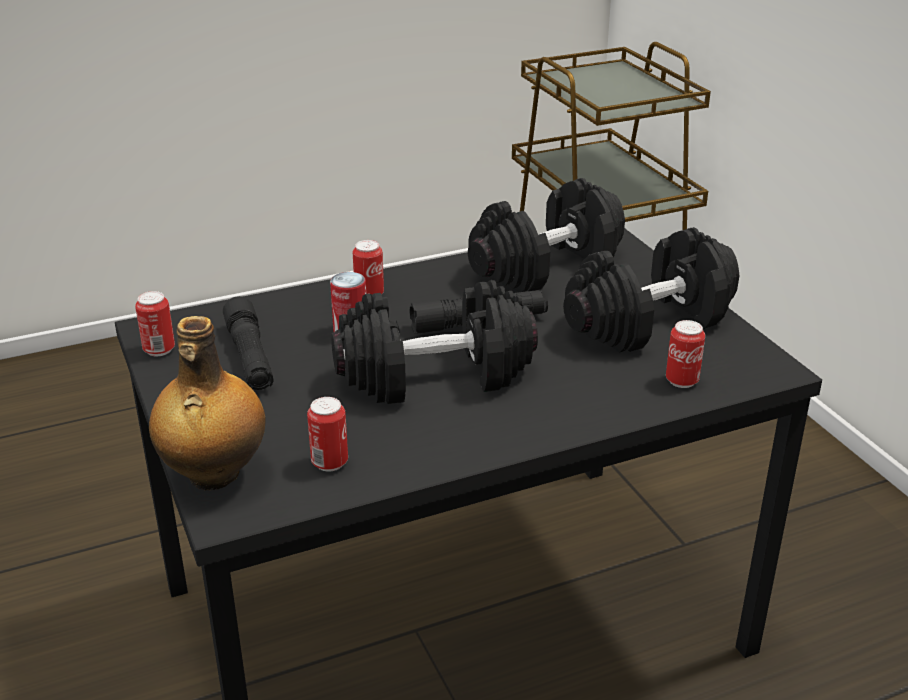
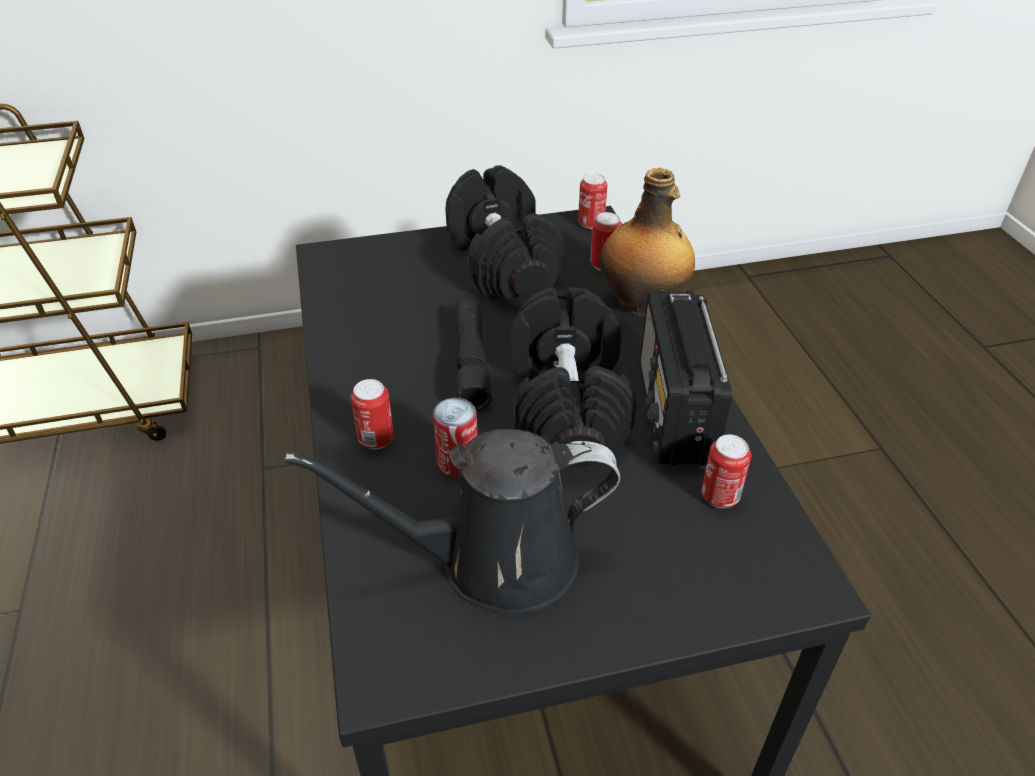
camera: 80 degrees left, 10 degrees up
can [135,291,175,356] -> can moved to [578,173,607,229]
bottle [149,316,265,491] -> bottle moved to [600,168,695,317]
black flashlight [223,296,274,390] -> black watering can [284,429,620,614]
black dumbbell [468,178,625,292] -> none
none -> radio [639,290,732,466]

